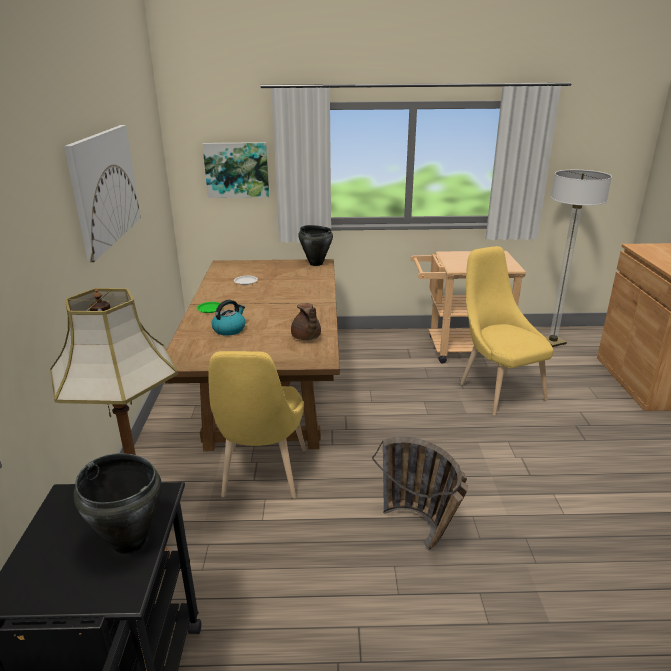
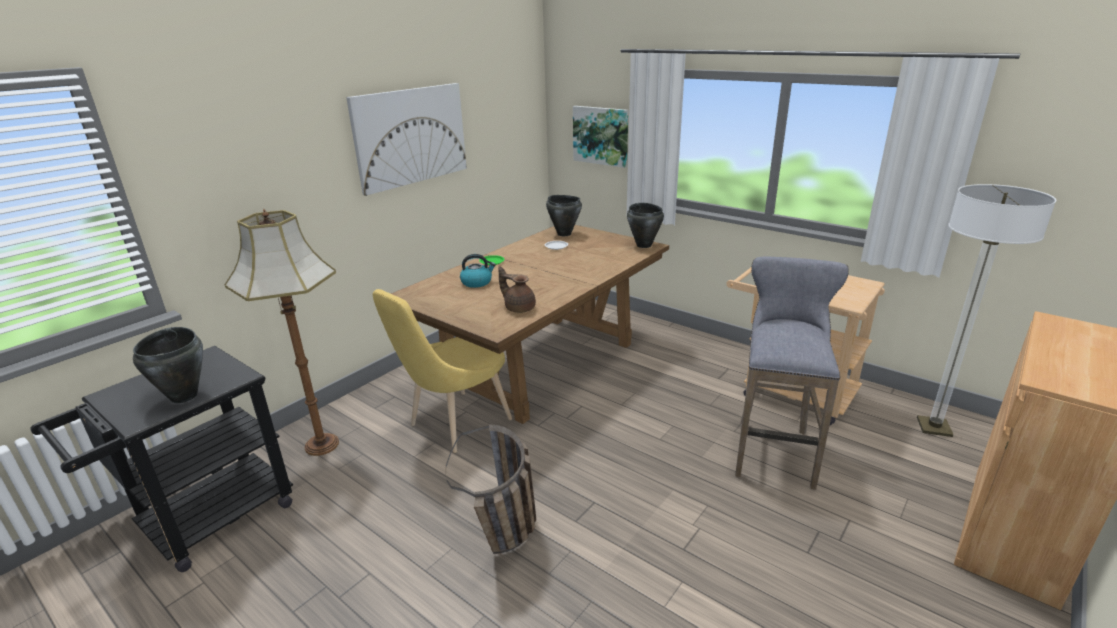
camera: 40 degrees right, 0 degrees up
brown teapot [291,303,321,340] -> brown teapot turned 105 degrees clockwise [498,266,536,313]
yellow chair [460,246,553,415] -> grey stool [735,256,849,490]
none -> black cooking pot [546,195,582,236]

